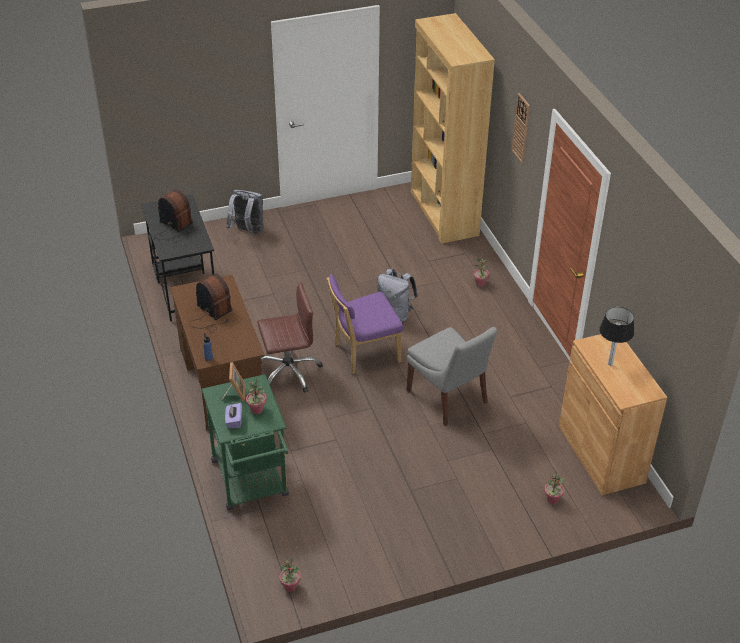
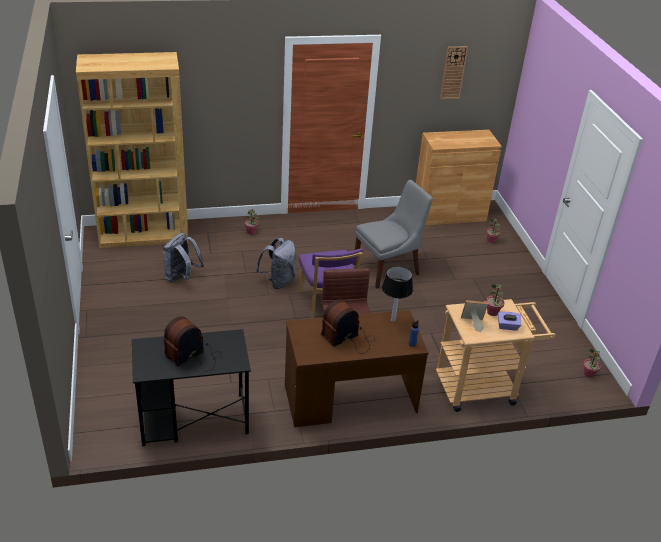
camera: 85 degrees left, 5 degrees down
green cart [202,374,289,510] -> beige cart [436,299,556,412]
grey backpack [226,190,264,235] -> grey backpack moved to [163,233,204,282]
wall clock [512,93,530,163] -> wall clock moved to [440,46,468,99]
table lamp [599,307,634,366] -> table lamp moved to [382,266,413,322]

